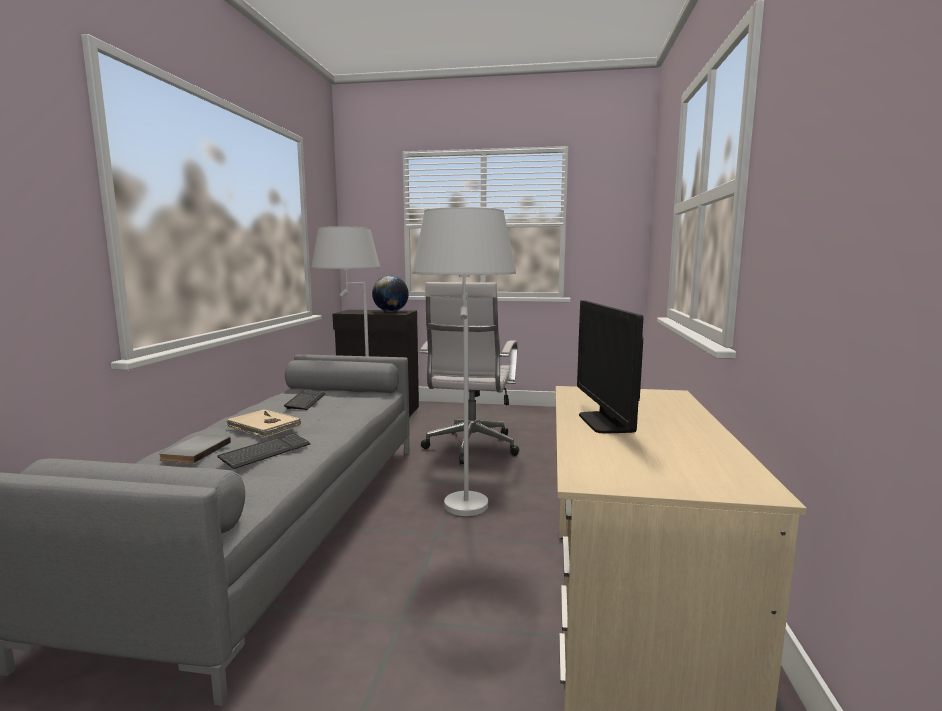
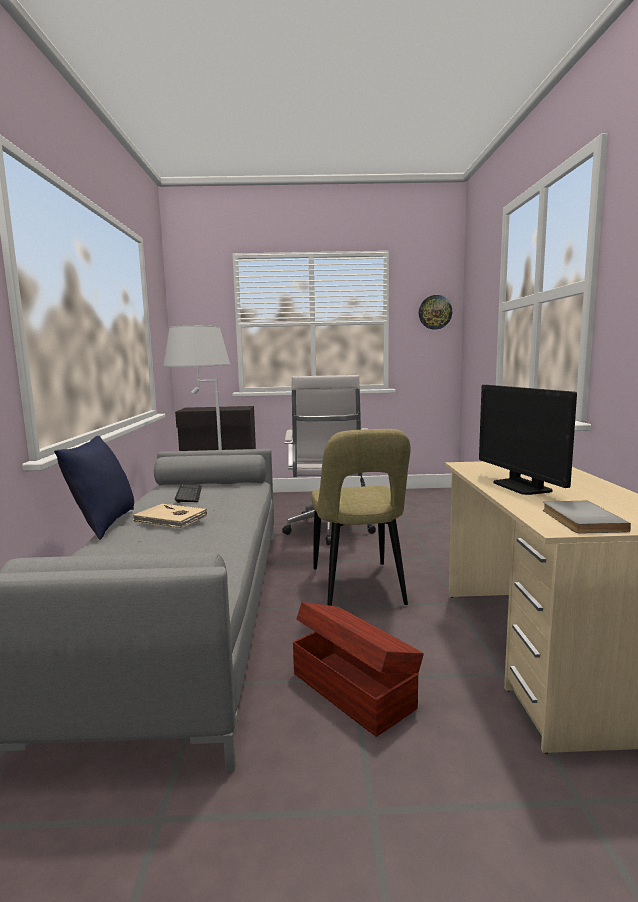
camera: 10 degrees left, 0 degrees up
grey book [159,435,231,463] -> grey book moved to [543,501,631,533]
keyboard [217,433,311,469] -> none
globe [372,275,409,312] -> none
white floor lamp [412,207,516,516] -> beige chair [311,429,411,606]
none -> blue pillow [54,436,134,540]
none -> brown storage box [293,602,424,737]
none -> wall clock [419,295,452,330]

